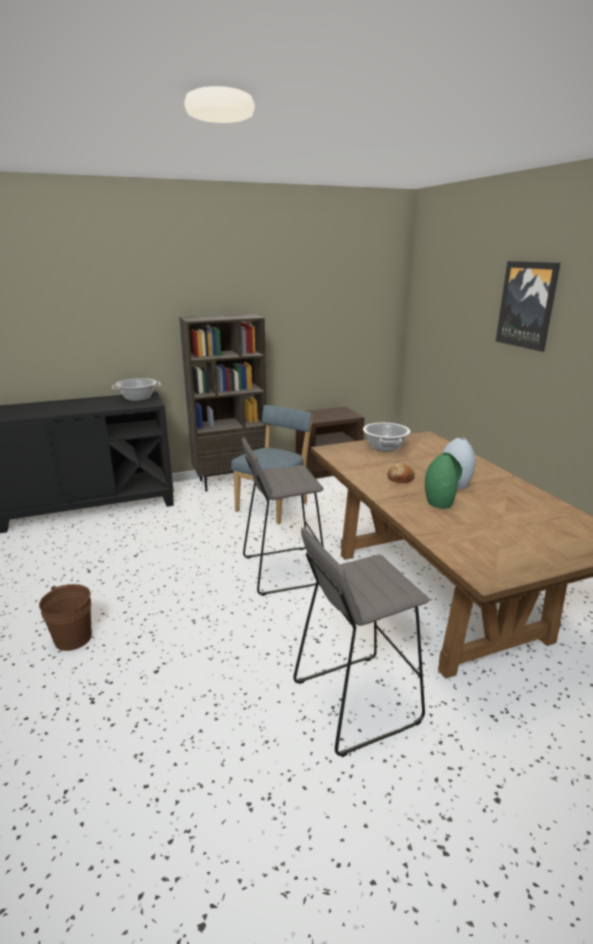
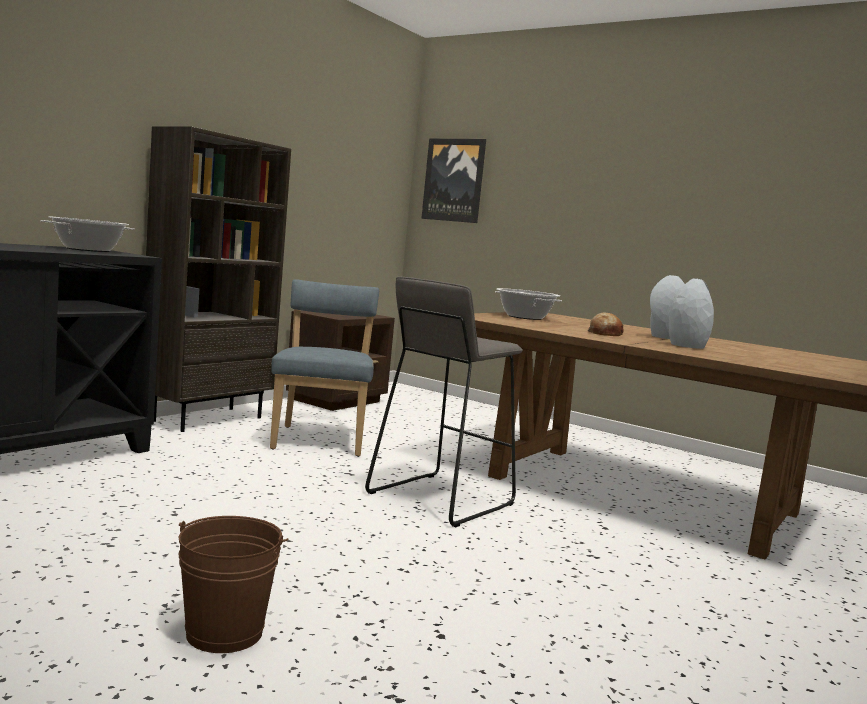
camera: 35 degrees left, 15 degrees down
grey stool [293,527,429,757] -> none
green vase [425,453,462,509] -> grey vase [668,278,714,349]
picture [496,261,560,352] -> picture moved to [421,139,486,223]

